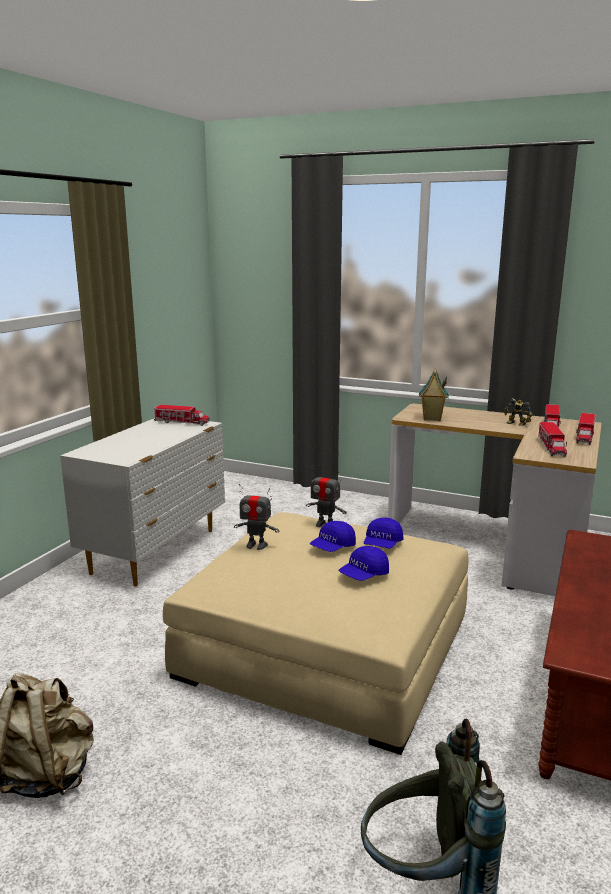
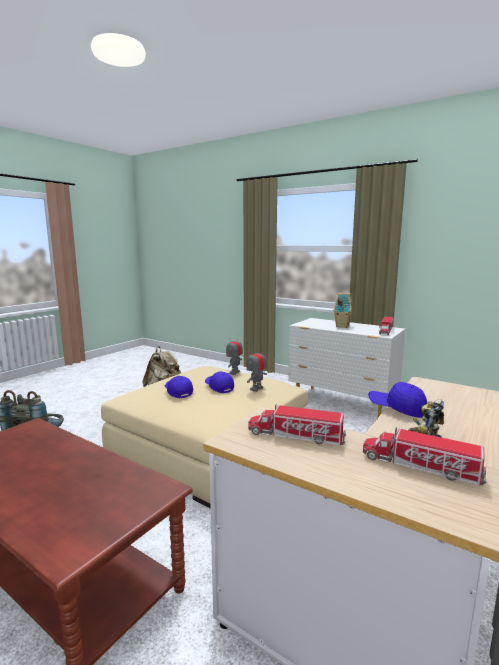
camera: 100 degrees right, 5 degrees down
blue cap [364,518,404,549] -> blue cap moved to [368,382,427,418]
toy house [419,369,449,421] -> toy house moved to [333,293,353,328]
toy truck [576,413,596,445] -> none

